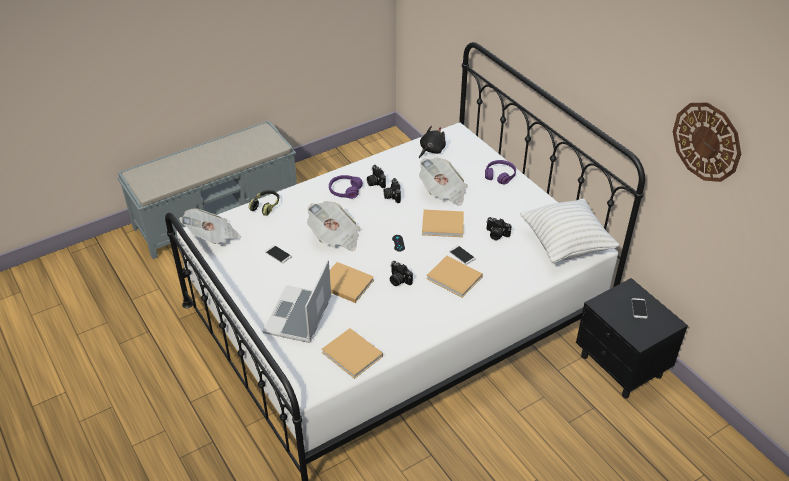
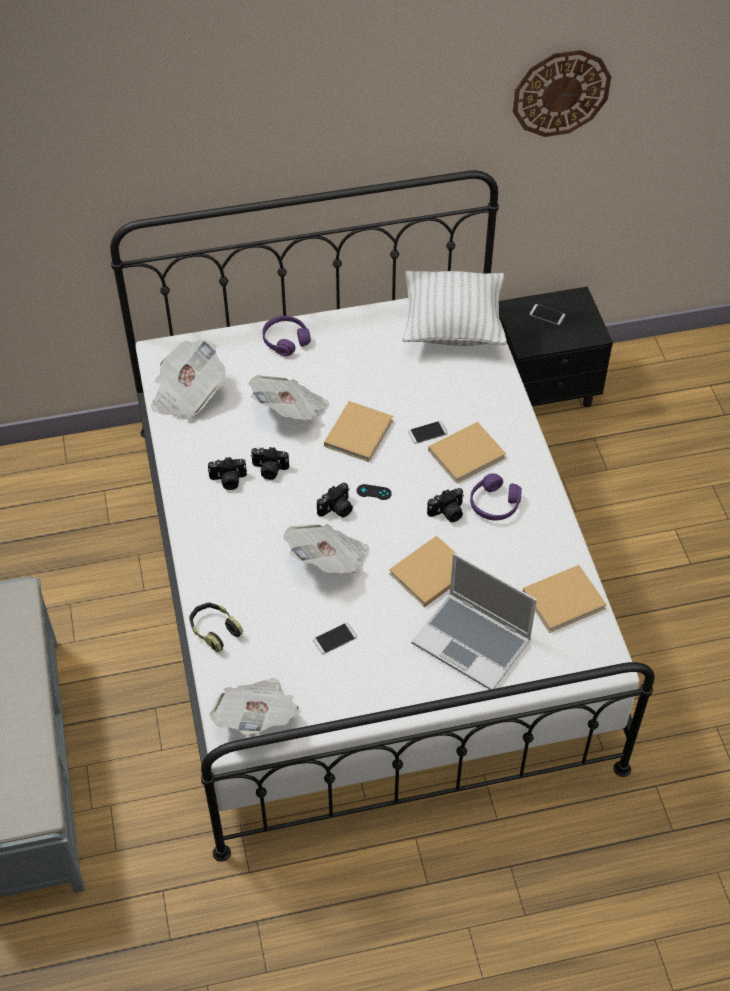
camera: 70 degrees left, 10 degrees up
purple headphones [329,175,363,199] -> purple headphones moved to [470,473,522,520]
black plush toy [419,126,446,159] -> newspaper [151,340,225,420]
camera [486,217,512,240] -> camera moved to [317,483,353,518]

